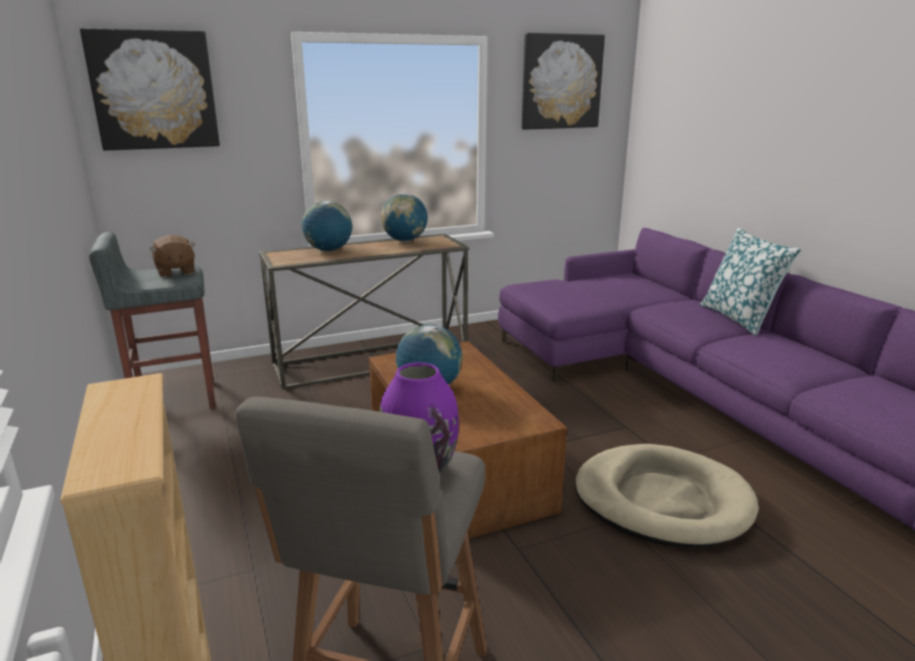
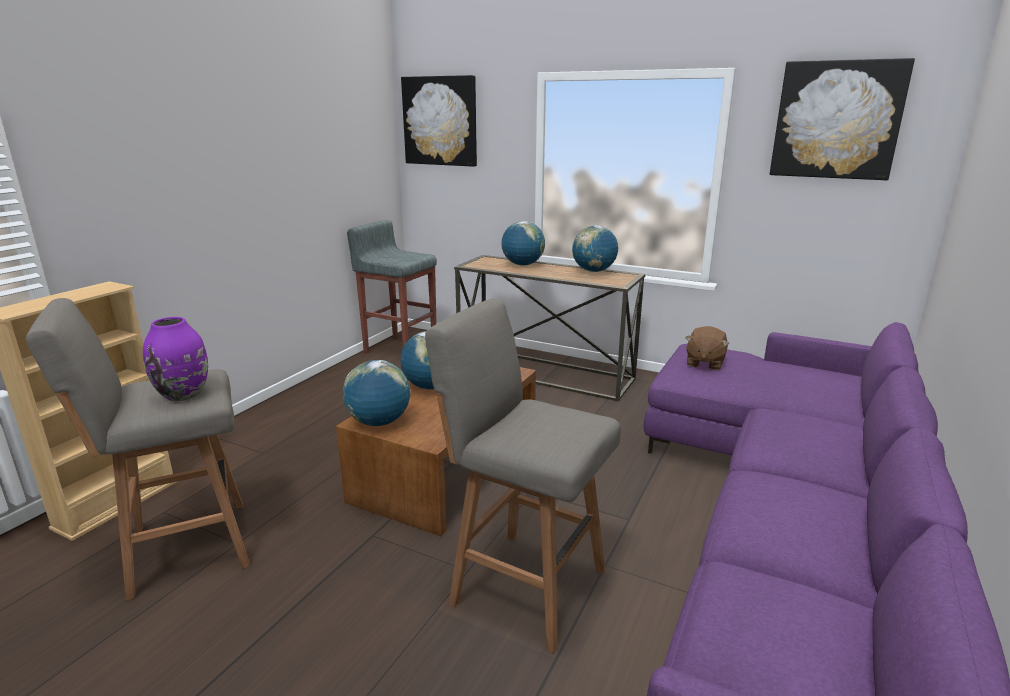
camera: 50 degrees right, 0 degrees up
brown plush toy [150,235,196,278] -> brown plush toy moved to [685,326,729,370]
beige dog bed [575,444,759,548] -> grey stool [425,298,621,653]
pillow [700,227,802,336] -> none
none -> globe [343,360,411,426]

